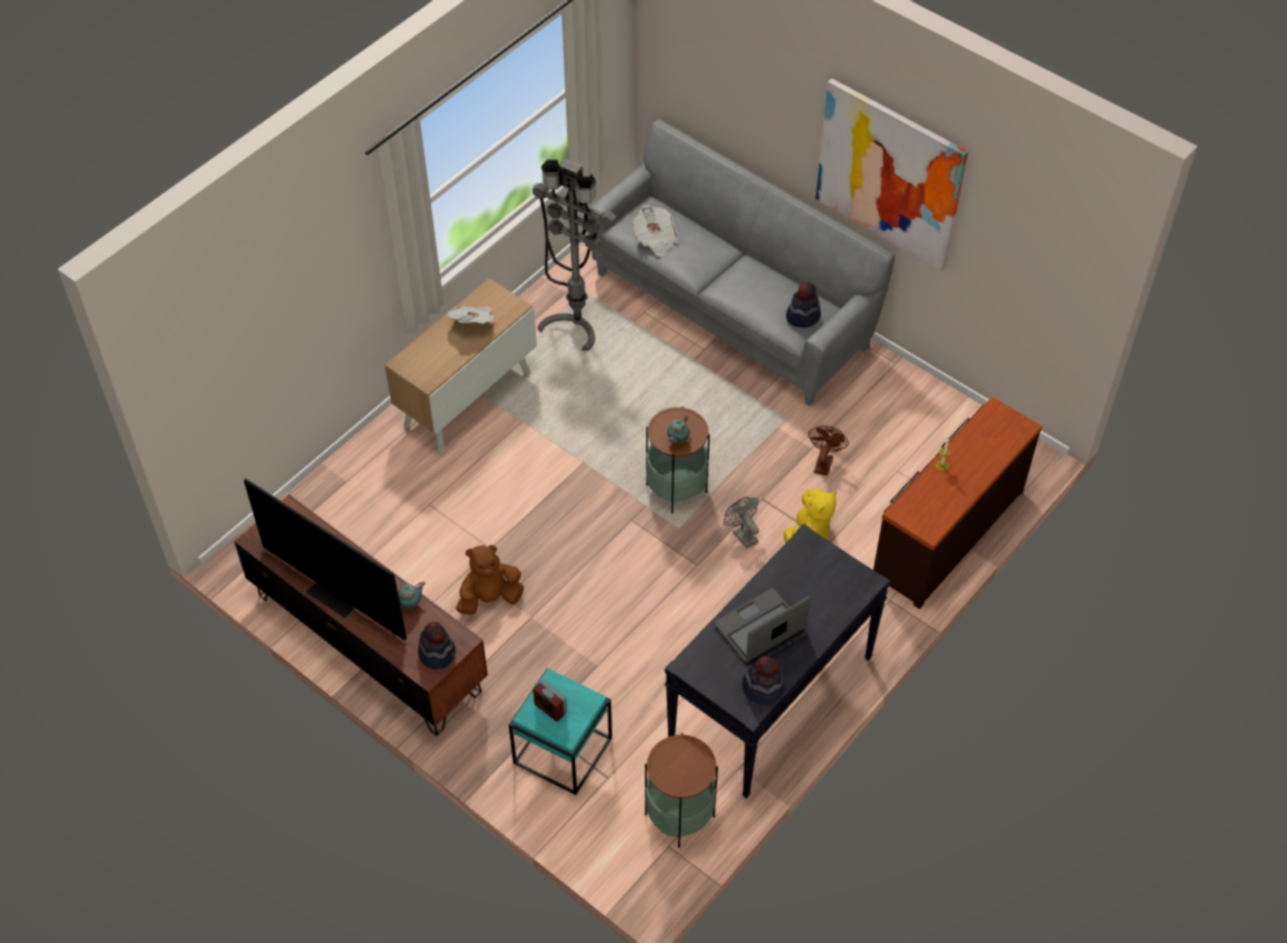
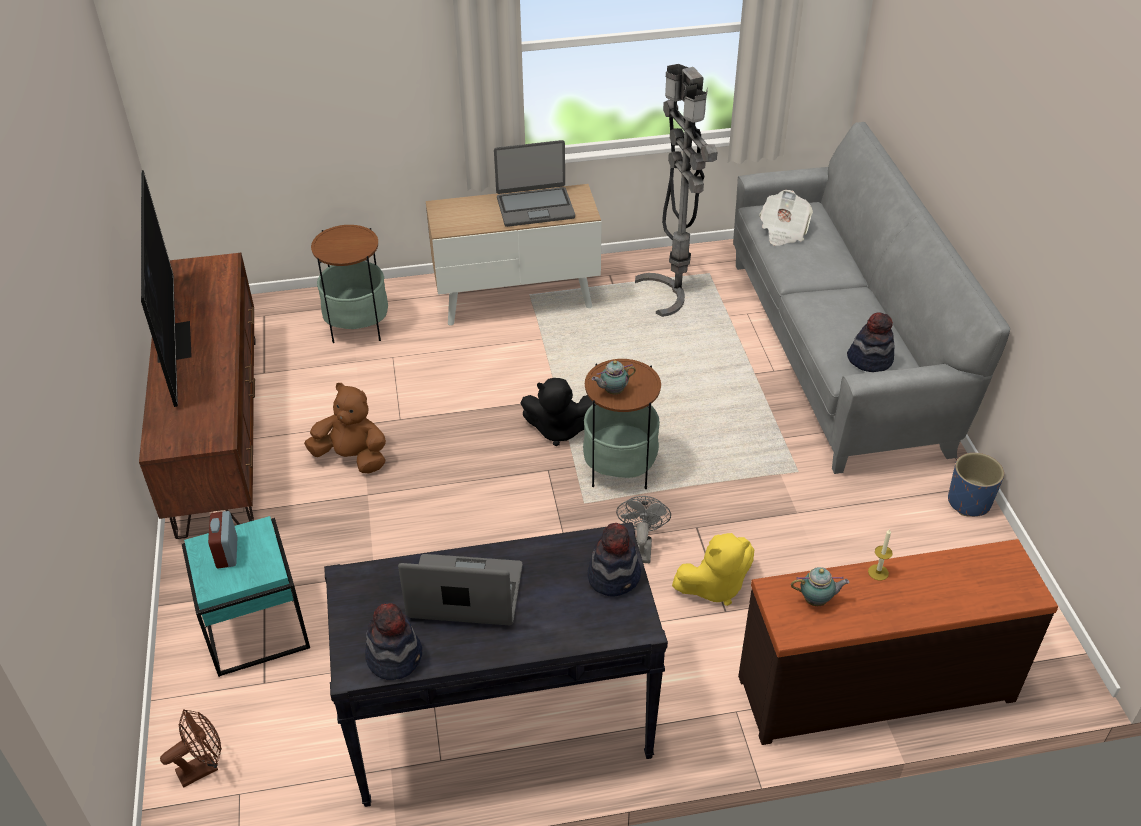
camera: 40 degrees right, 10 degrees down
teapot [398,582,426,610] -> teapot moved to [791,567,850,606]
hat [418,622,456,669] -> hat moved to [588,523,641,597]
newspaper [447,305,495,323] -> laptop [494,140,575,227]
side table [645,733,718,848] -> side table moved to [311,225,388,343]
brown fan [808,425,849,476] -> brown fan moved to [160,709,222,787]
picture [816,78,968,271] -> none
none -> black plush toy [520,378,593,446]
none -> blue planter [948,453,1004,517]

